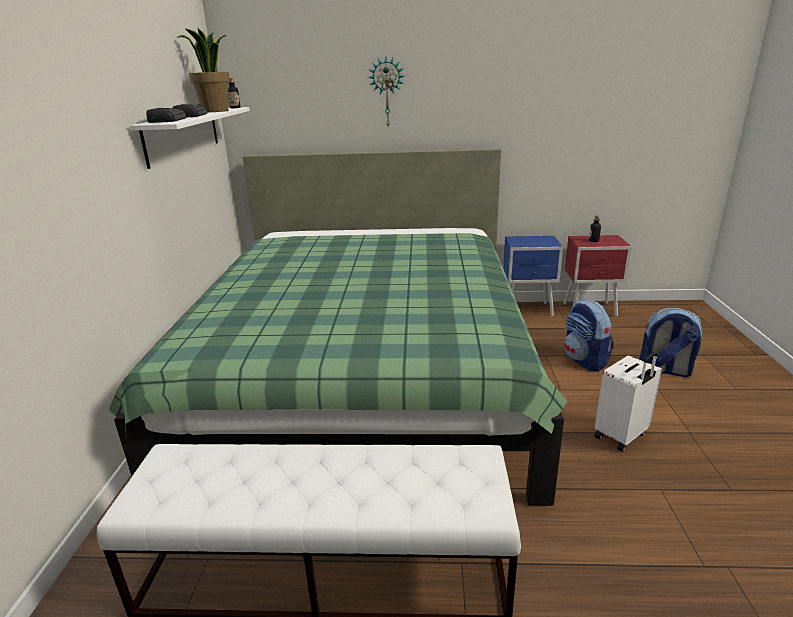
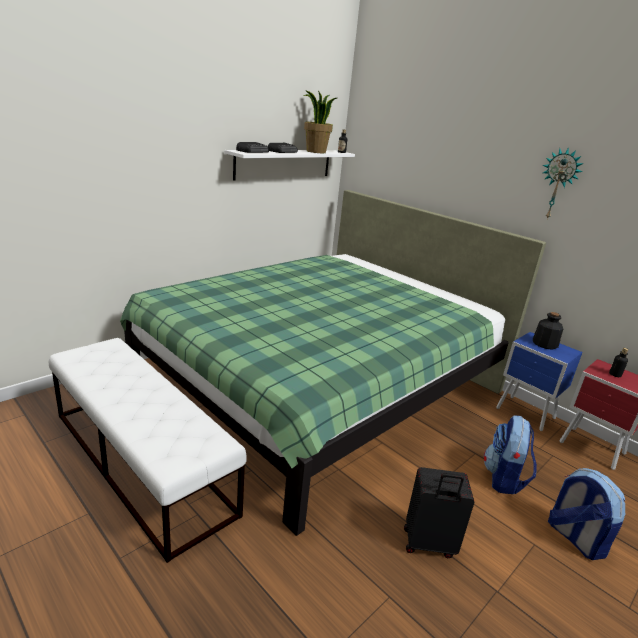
camera: 40 degrees right, 0 degrees up
wall clock [368,57,404,126] -> wall clock moved to [543,147,584,219]
white suitcase [595,351,662,452] -> black suitcase [404,467,474,558]
none -> bottle [533,312,563,350]

